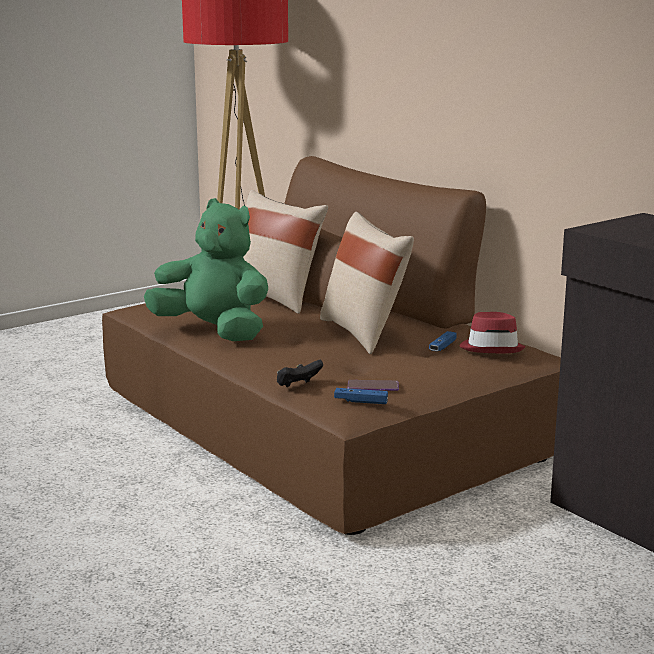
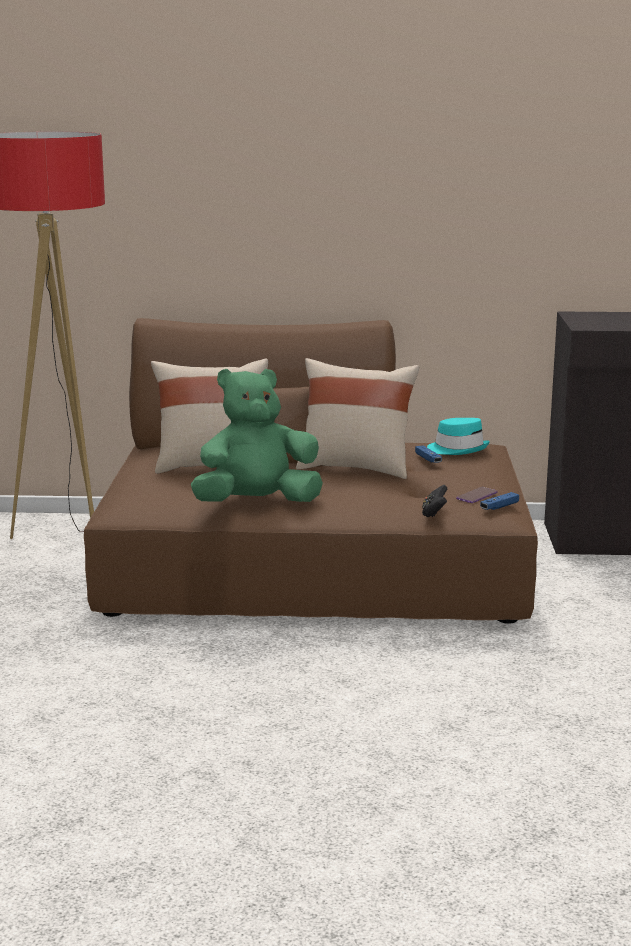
camera: 50 degrees left, 0 degrees up
red hat [459,312,526,353] -> turquoise hat [427,418,490,455]

